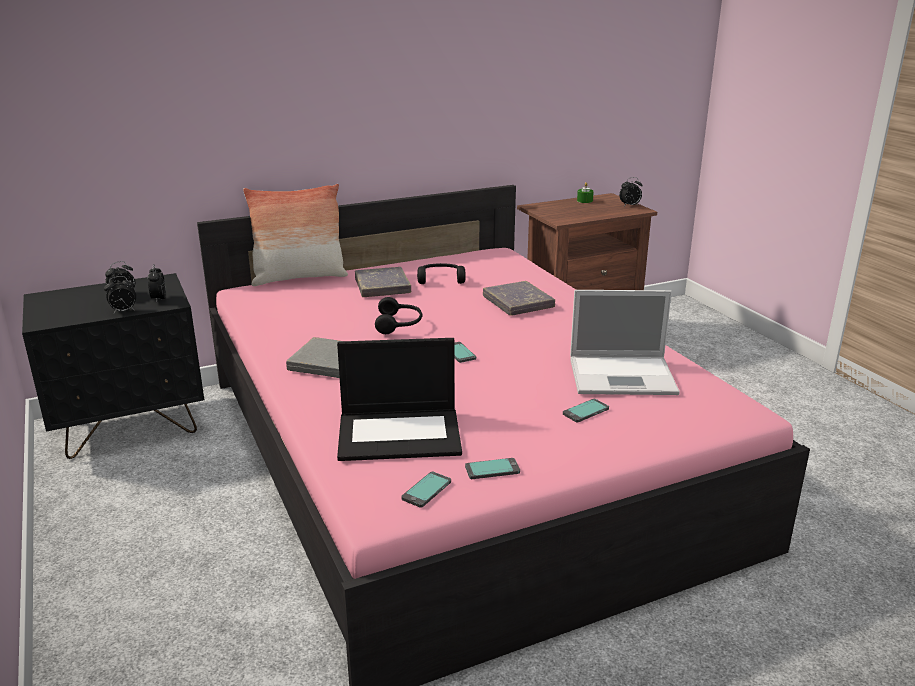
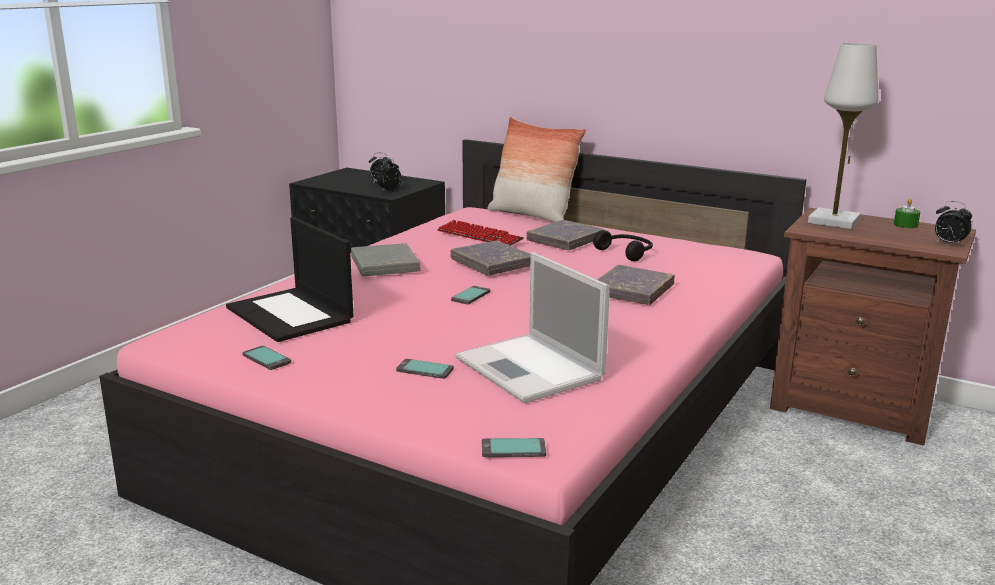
camera: 55 degrees right, 5 degrees down
alarm clock [104,276,136,313] -> none
black headphones [375,297,422,334] -> grey book [451,240,531,275]
phone [401,472,451,508] -> phone moved to [482,438,546,457]
none -> keyboard [437,220,524,246]
none -> white table lamp [808,43,878,229]

